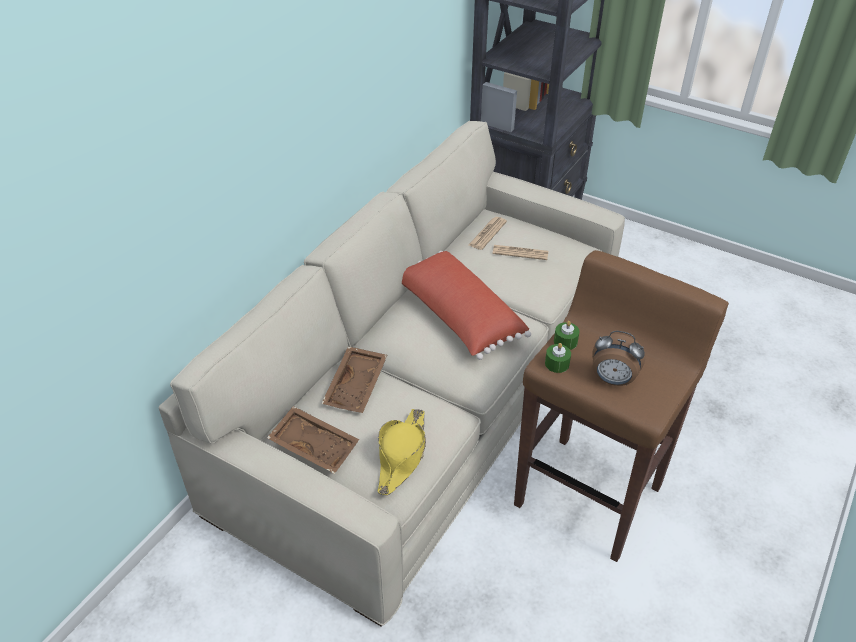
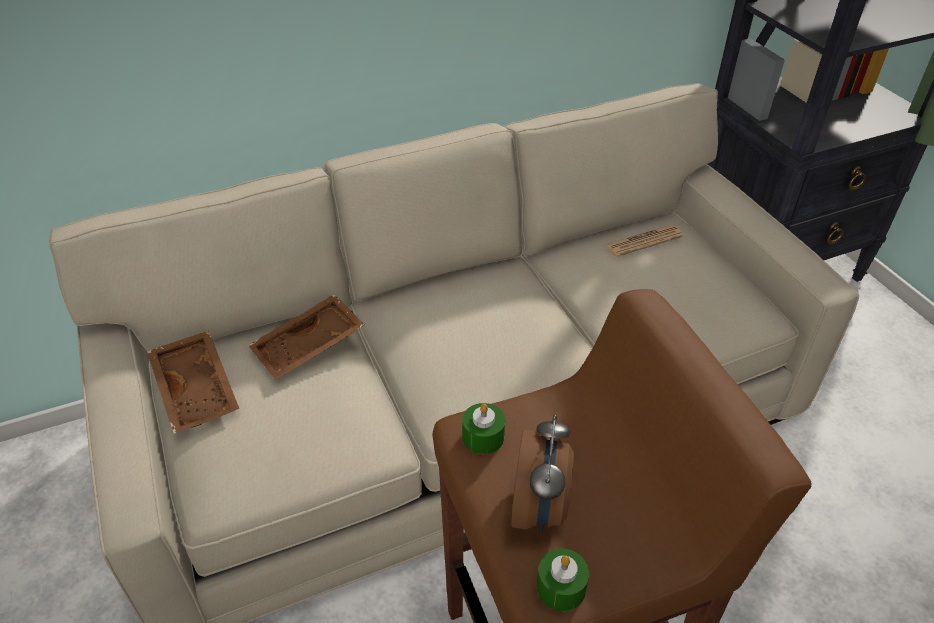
camera: 35 degrees right, 0 degrees up
yellow hat [377,409,426,495] -> none
red pillow [402,251,531,360] -> none
newspaper [493,245,548,260] -> none
green candle [554,321,580,350] -> green candle moved to [537,548,589,611]
alarm clock [592,331,645,386] -> alarm clock turned 135 degrees counterclockwise [511,415,574,532]

